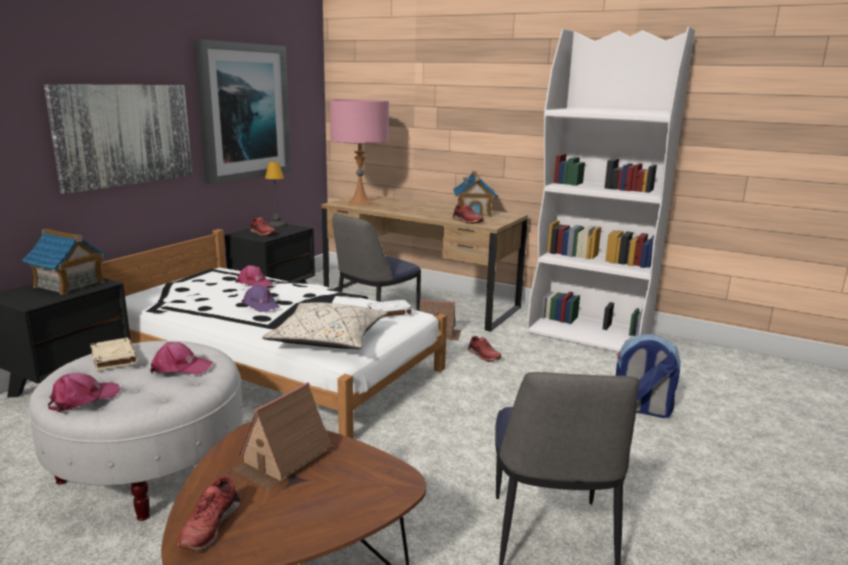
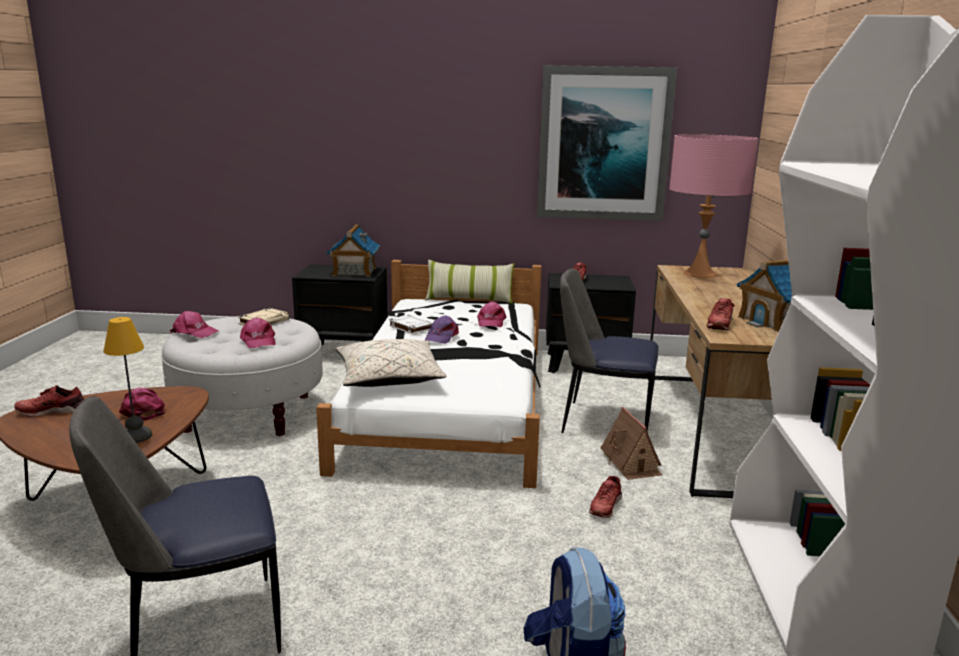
camera: 65 degrees right, 0 degrees up
picture [44,84,192,194] -> none
toy house [232,382,332,490] -> pink cap [119,387,165,421]
table lamp [265,162,285,227] -> table lamp moved to [103,317,152,443]
white book [367,300,413,319] -> white book moved to [389,314,433,335]
none -> pillow [425,260,514,304]

